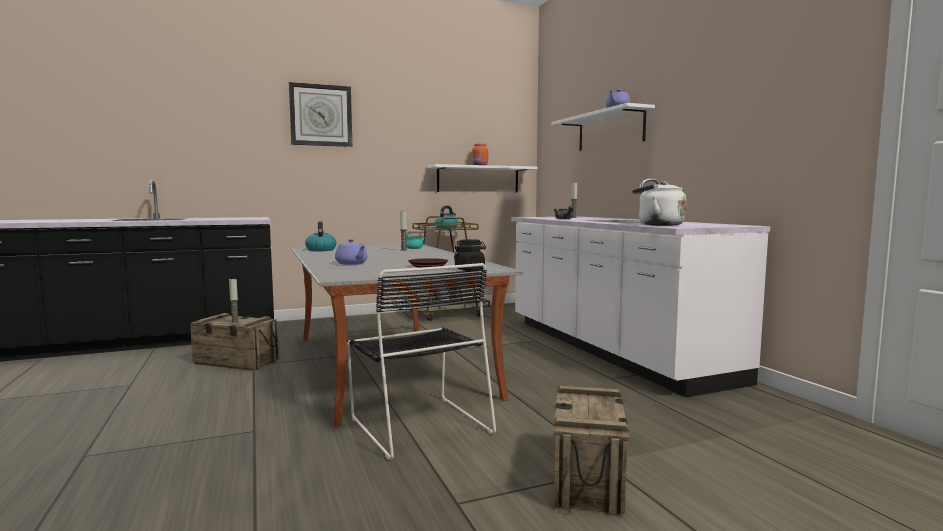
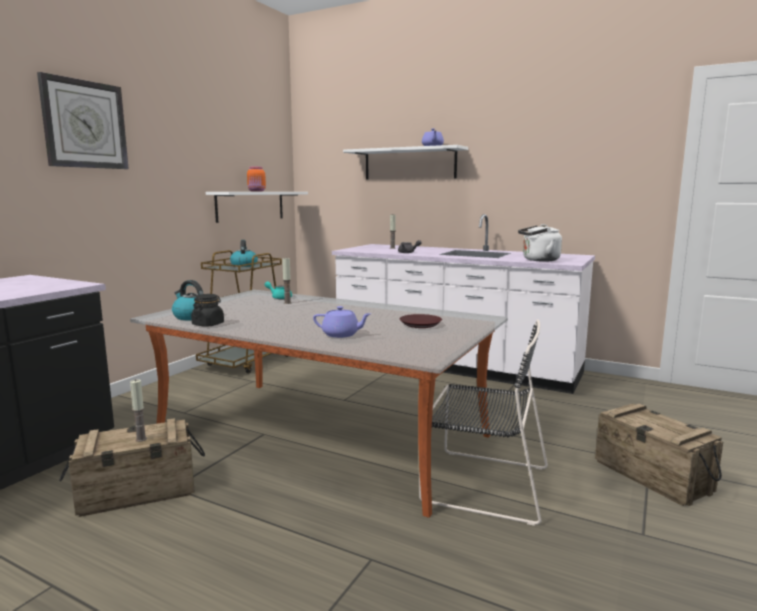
camera: 40 degrees left, 5 degrees up
black jar [454,239,486,271] -> black jar moved to [191,294,224,327]

